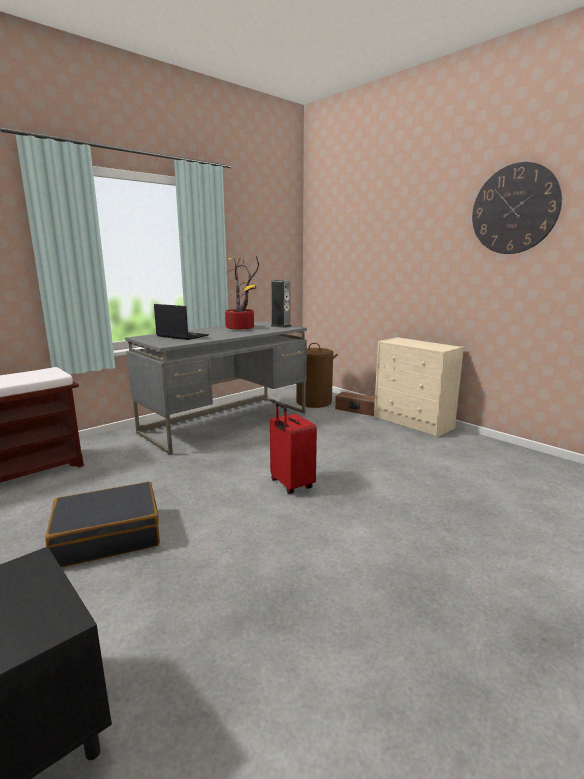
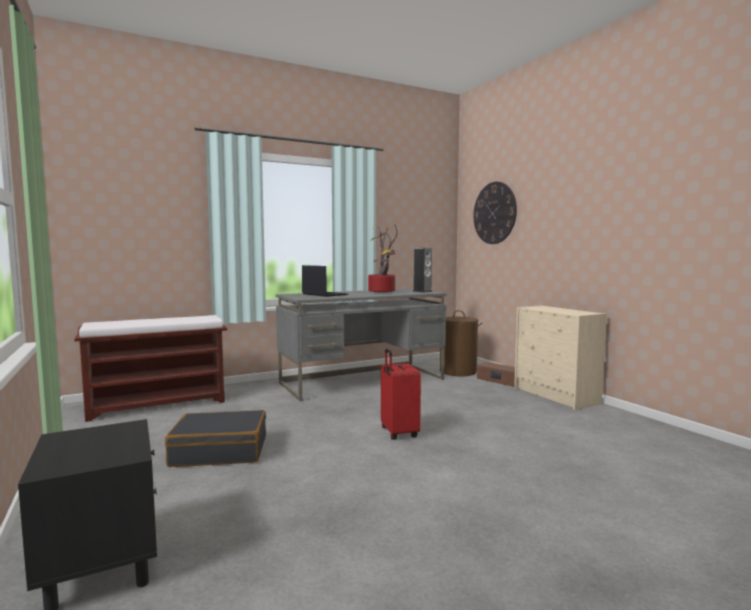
camera: 15 degrees right, 10 degrees down
wall clock [472,162,562,254] -> wall clock moved to [473,182,517,244]

